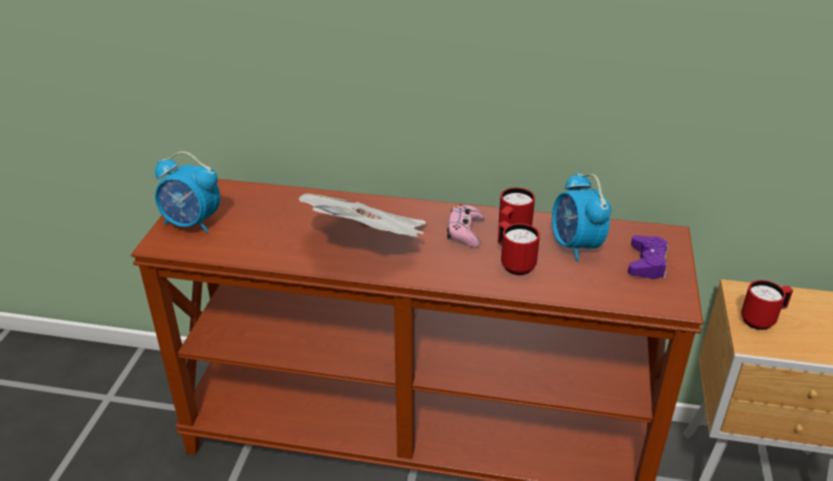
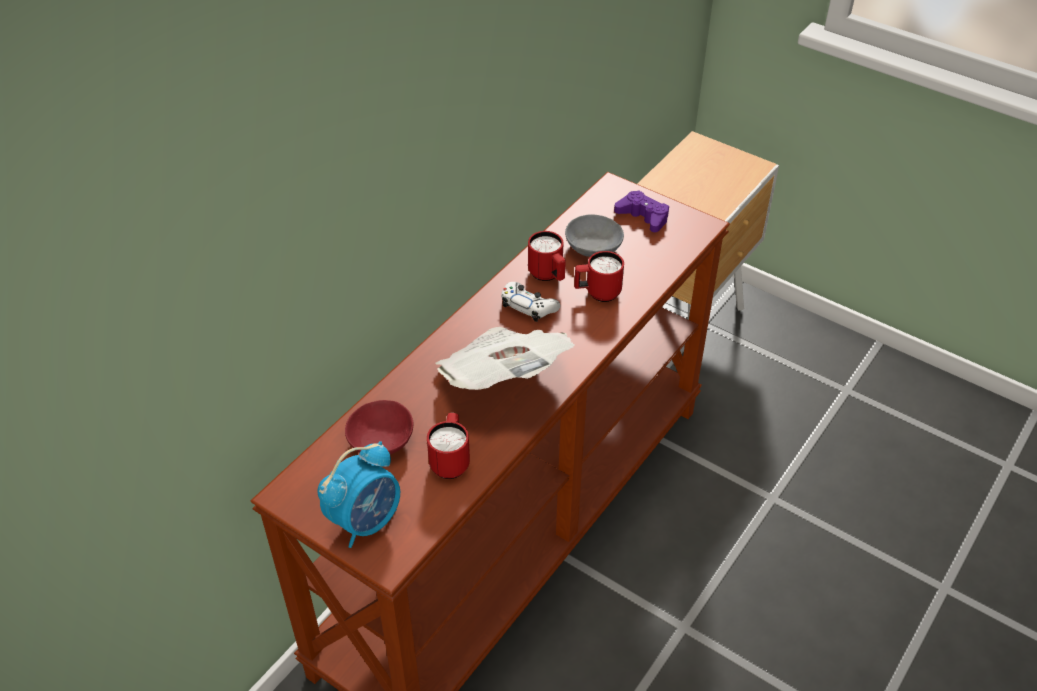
camera: 65 degrees left, 10 degrees up
pink game controller [447,204,484,248] -> white game controller [501,282,560,322]
alarm clock [552,172,611,261] -> grey bowl [565,214,624,257]
red mug [741,280,793,330] -> red mug moved to [427,413,470,479]
none -> red bowl [345,400,414,455]

